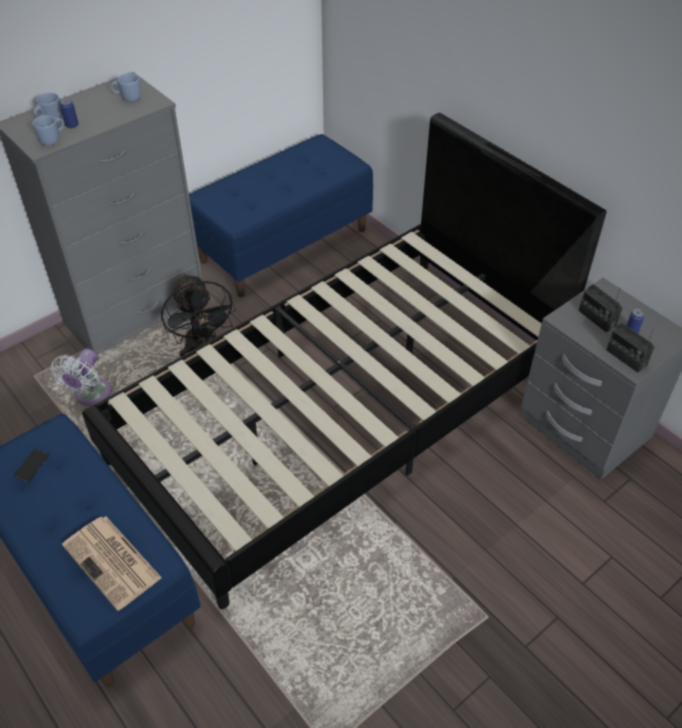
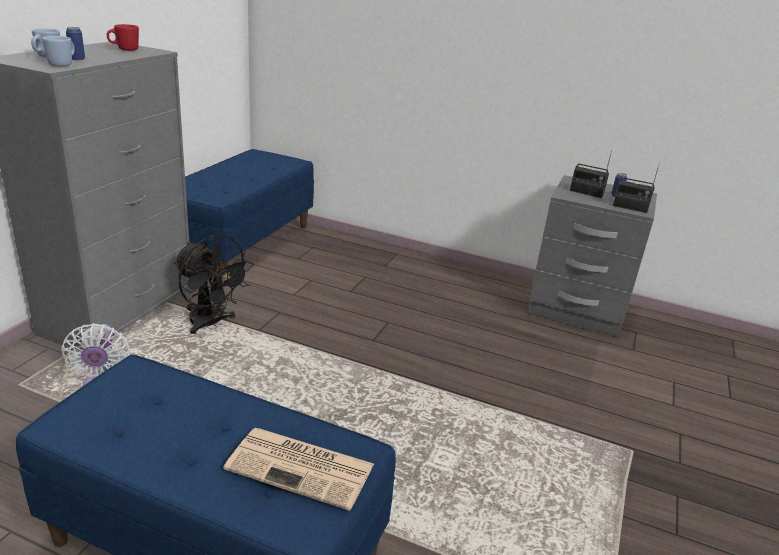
camera: 30 degrees left, 20 degrees down
phone [14,449,49,482] -> none
black bed [82,113,607,609] -> none
blue mug [111,73,141,102] -> red mug [107,24,139,51]

